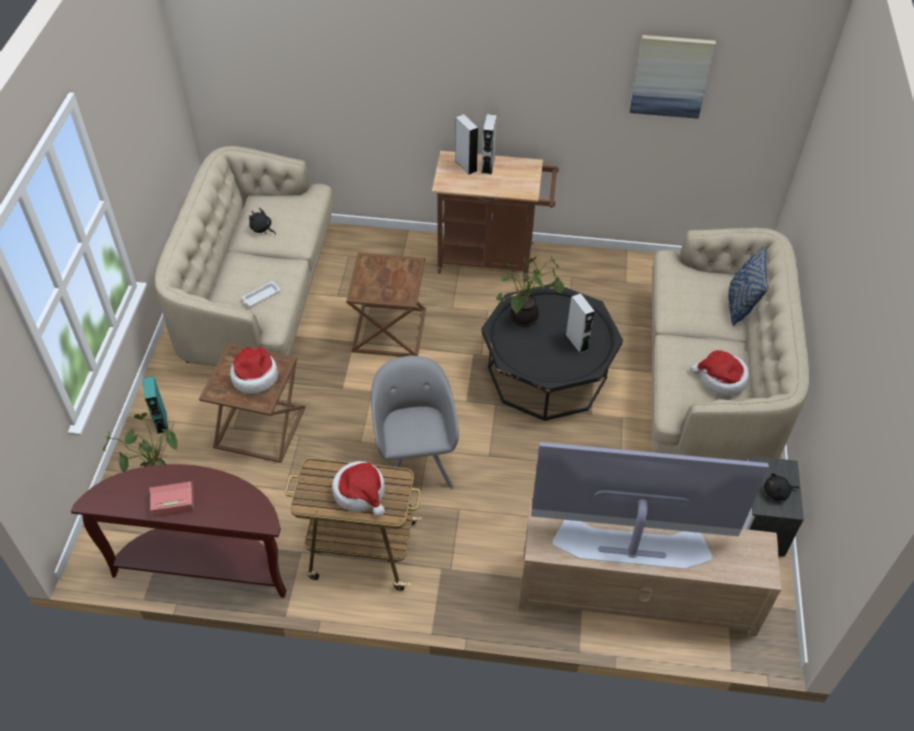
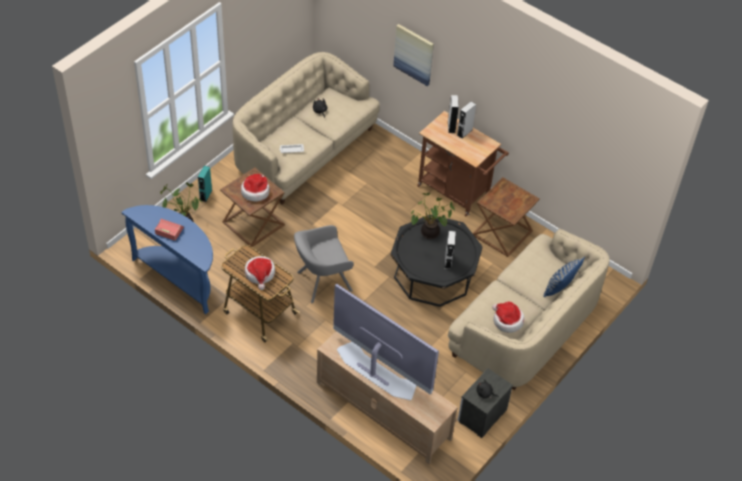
camera: 30 degrees right, 0 degrees up
brown console table [71,464,286,598] -> blue console table [121,205,213,314]
brown side table [346,252,426,357] -> brown side table moved to [472,177,540,257]
grey armchair [371,356,459,488] -> grey armchair turned 135 degrees counterclockwise [294,225,354,303]
picture [630,35,716,119] -> picture moved to [393,24,434,86]

